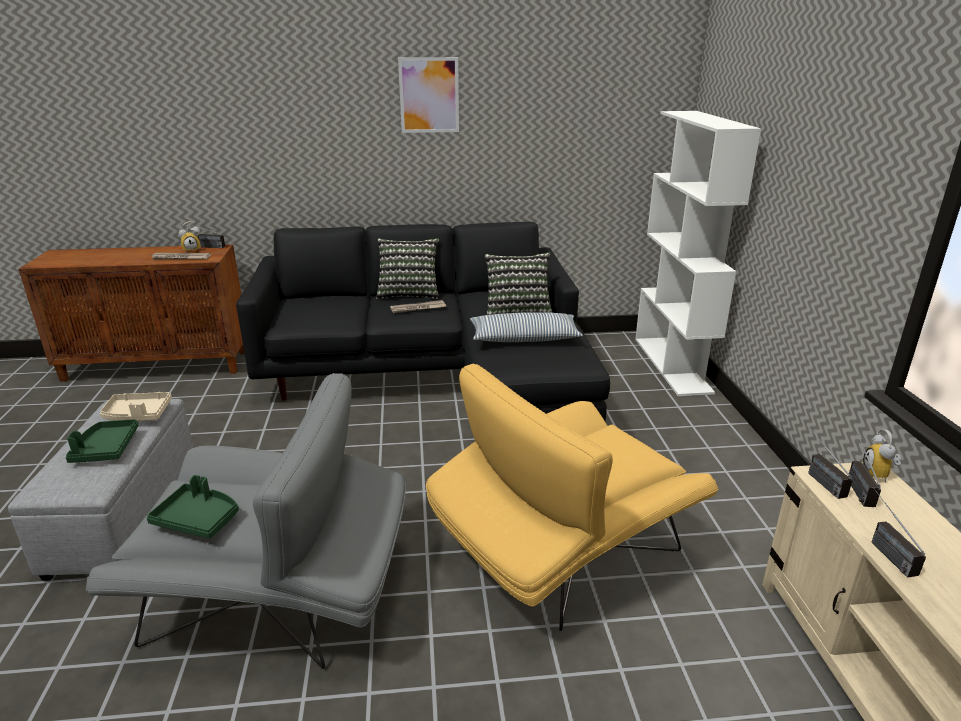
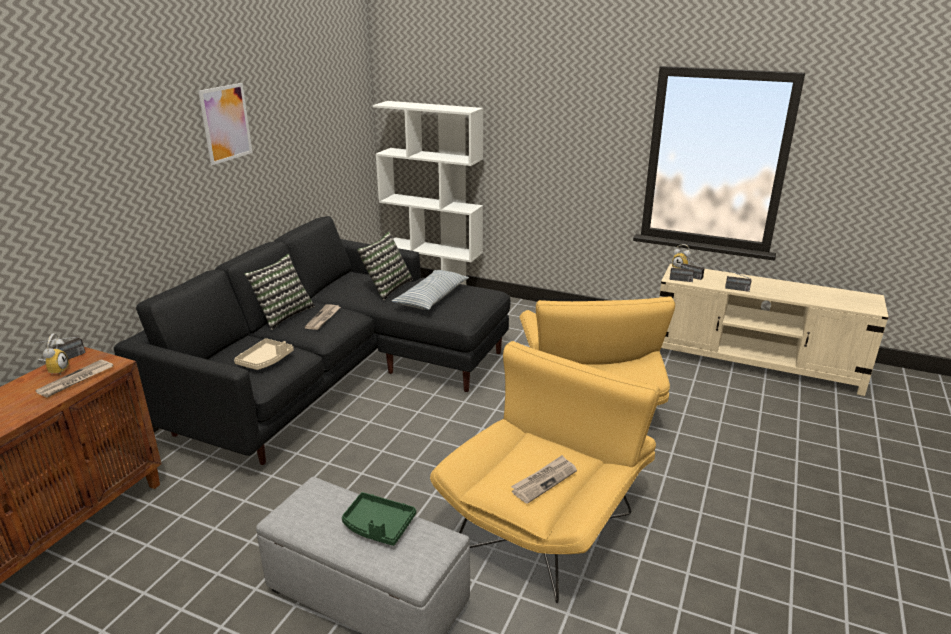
camera: 60 degrees left, 0 degrees up
grey armchair [86,373,406,669] -> yellow armchair [430,341,660,603]
beige tray [100,392,172,421] -> beige tray moved to [234,338,294,370]
green tray [147,475,239,539] -> newspaper [511,455,577,504]

